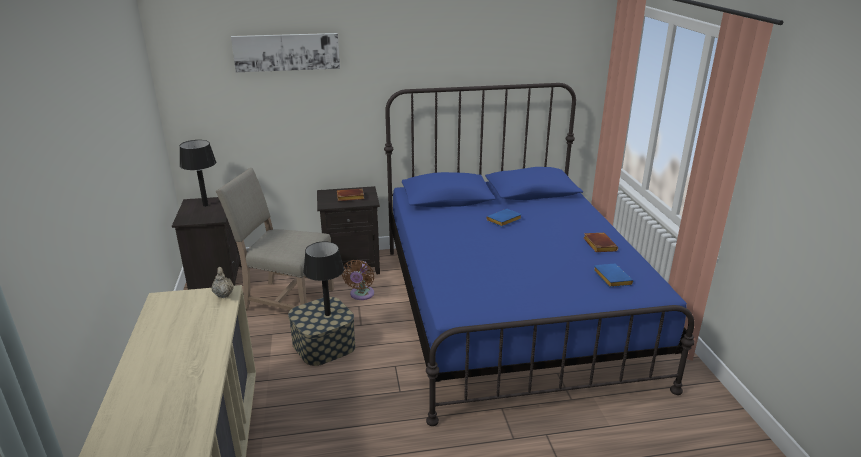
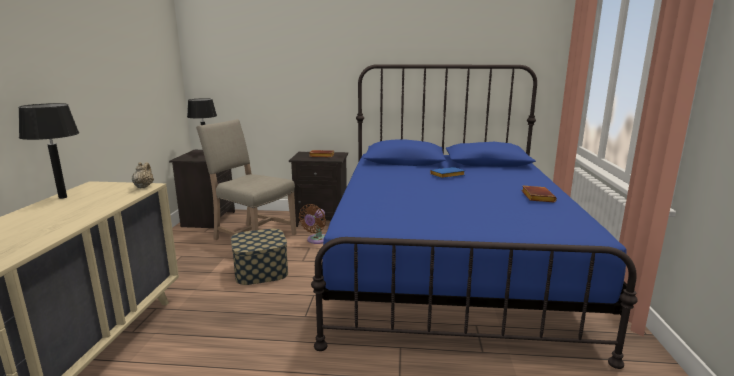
camera: 15 degrees right, 10 degrees down
picture [231,33,340,72] -> none
black table lamp [303,241,344,316] -> black table lamp moved to [18,103,79,199]
blue book [593,264,634,287] -> none

